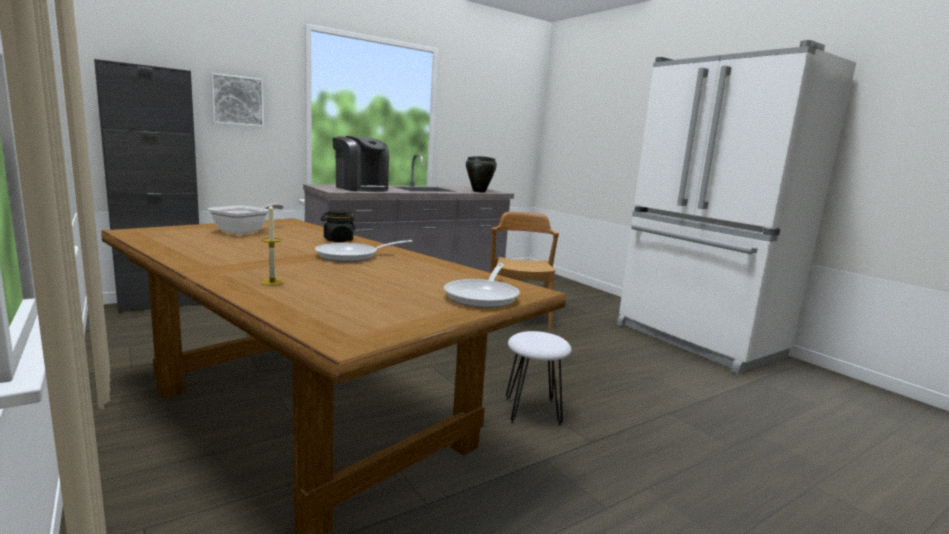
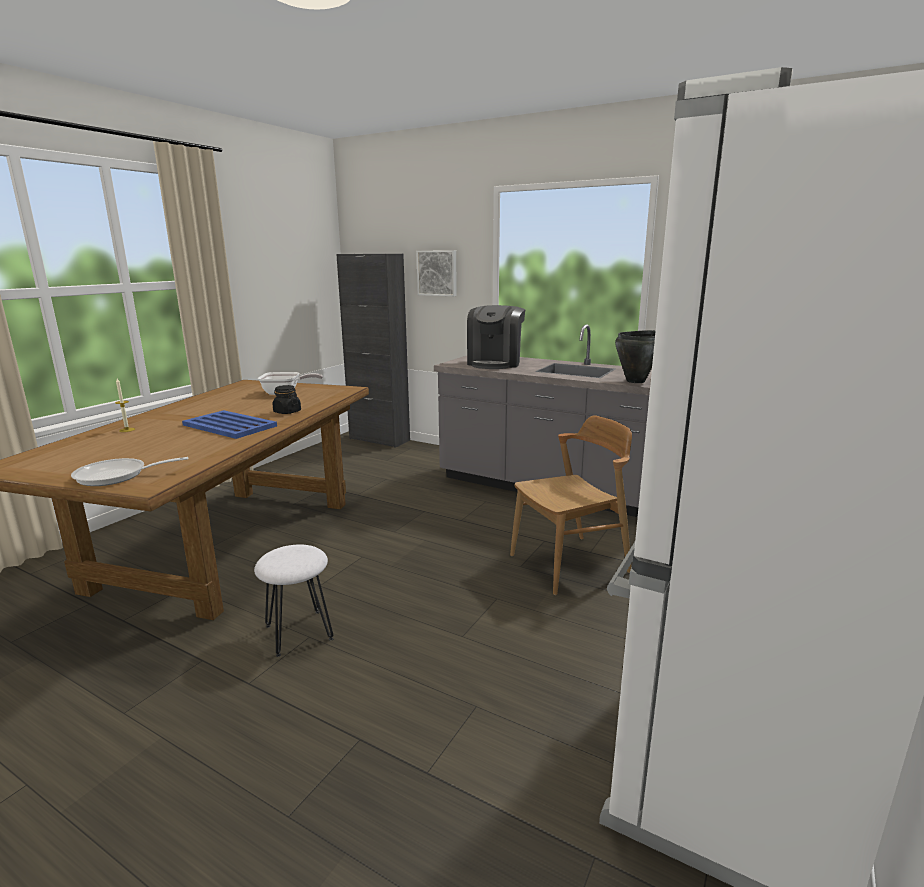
camera: 65 degrees right, 5 degrees up
frying pan [315,240,413,262] -> blue tray [182,410,277,439]

